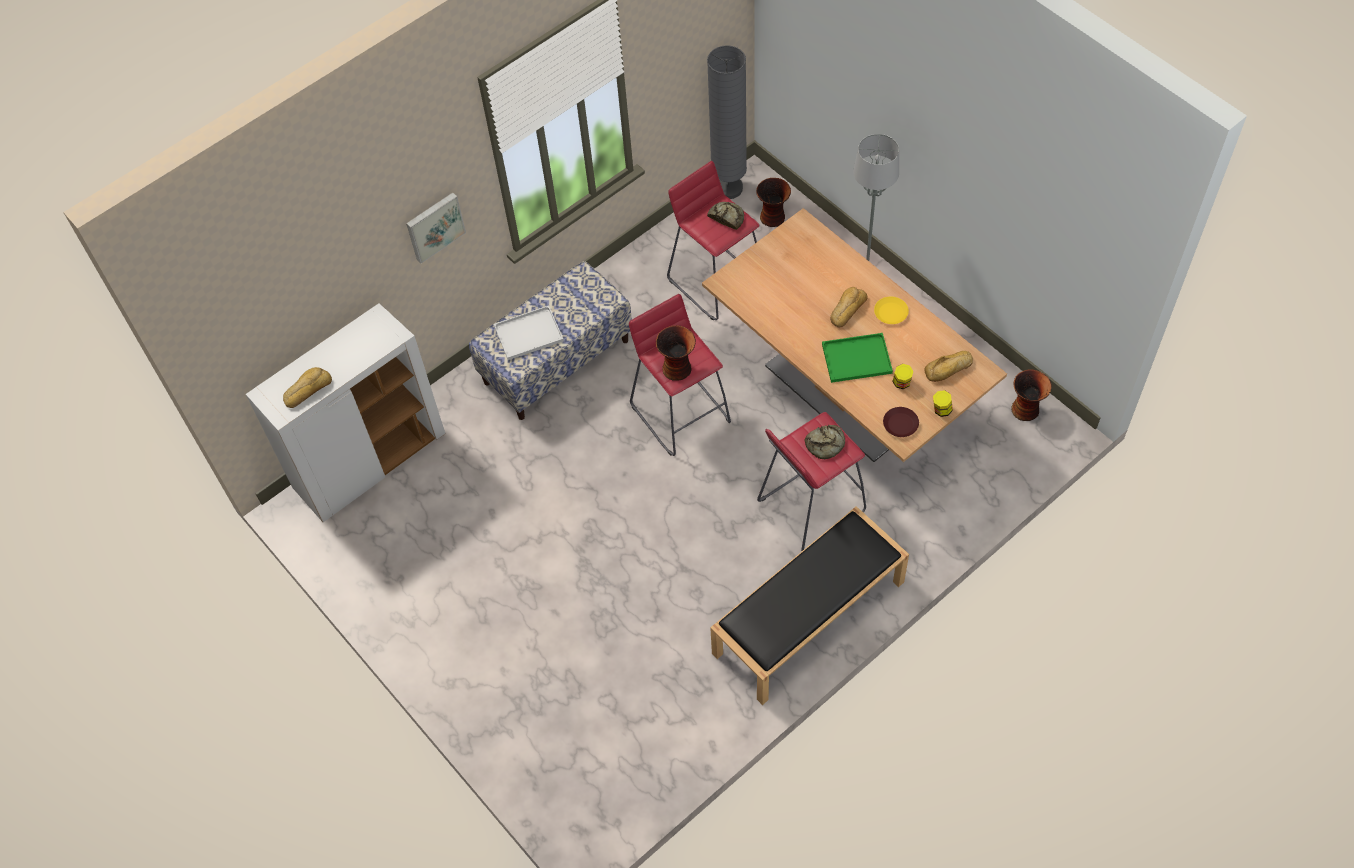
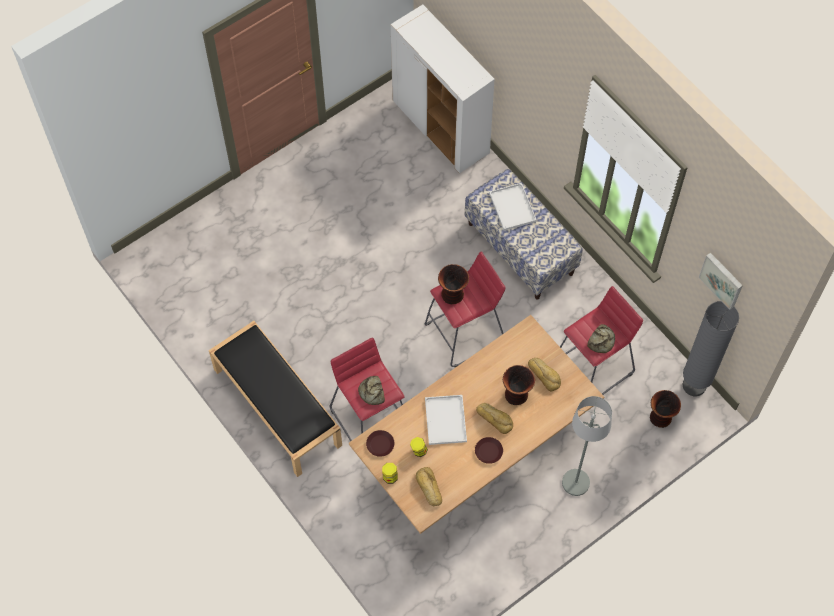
camera: 90 degrees right, 5 degrees up
bread [283,367,332,408] -> bread moved to [528,358,561,391]
picture [406,193,466,263] -> picture moved to [699,252,743,310]
green tray [822,333,893,383] -> white tray [425,395,467,445]
yellow plate [874,296,909,324] -> brown plate [475,437,503,464]
vase [1011,369,1052,421] -> vase moved to [503,365,535,405]

